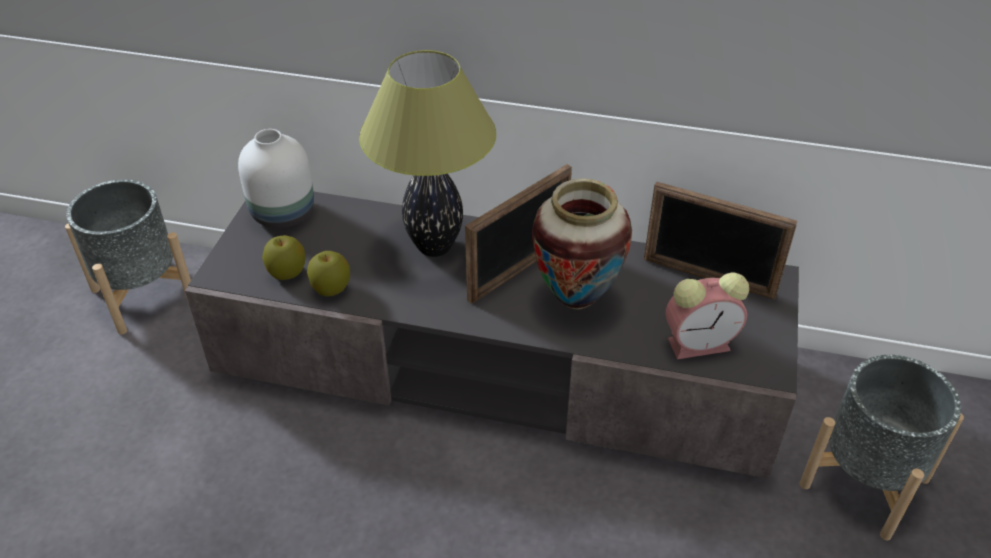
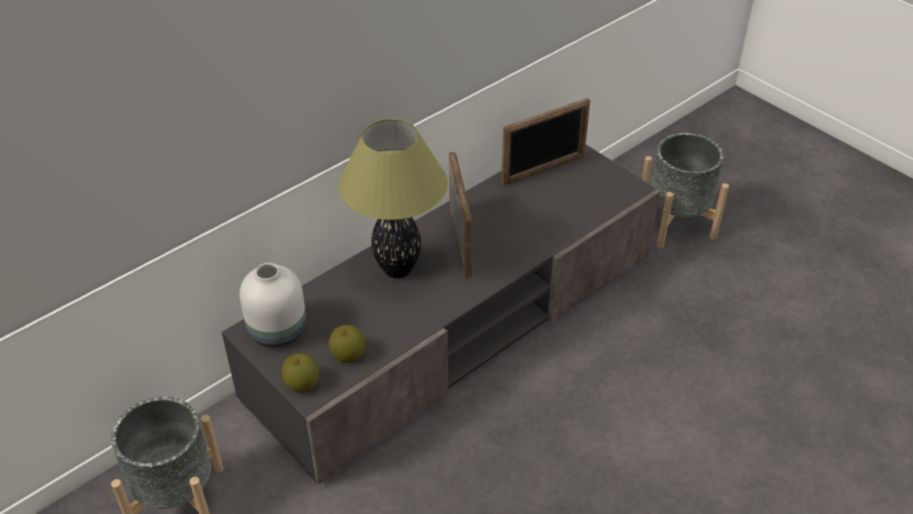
camera: 55 degrees left, 0 degrees up
apple [307,251,350,297] -> apple moved to [282,353,319,393]
vase [532,178,632,310] -> none
alarm clock [665,272,749,359] -> none

